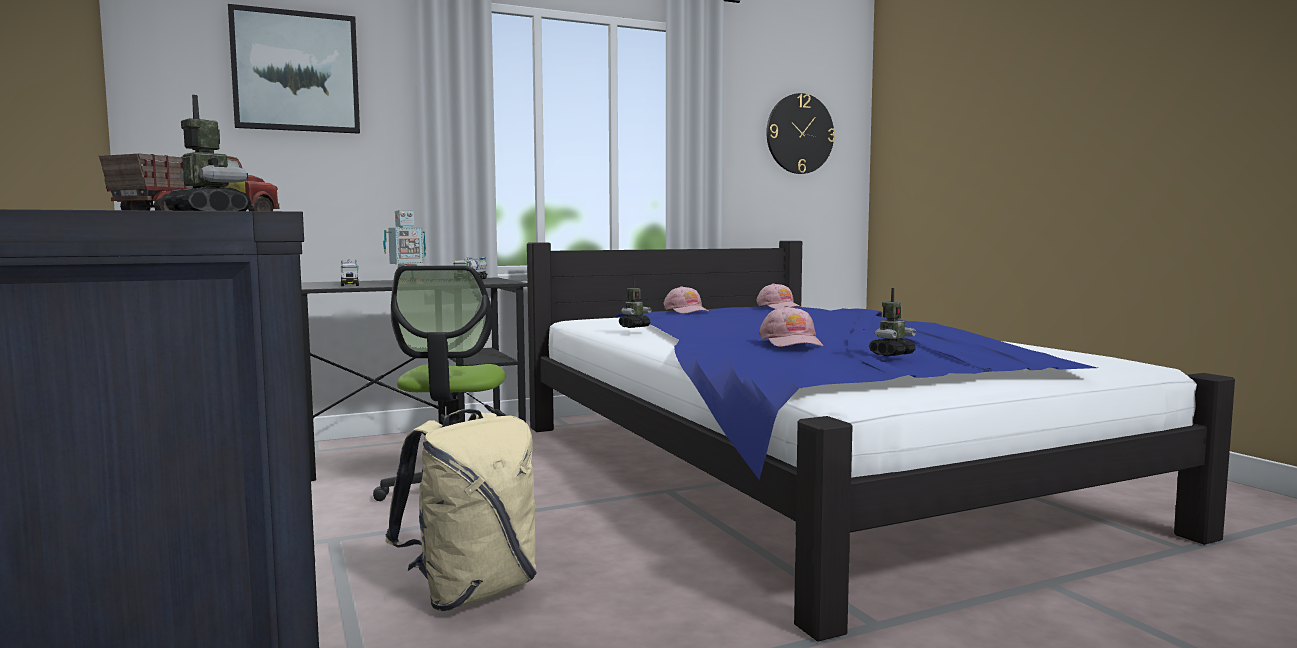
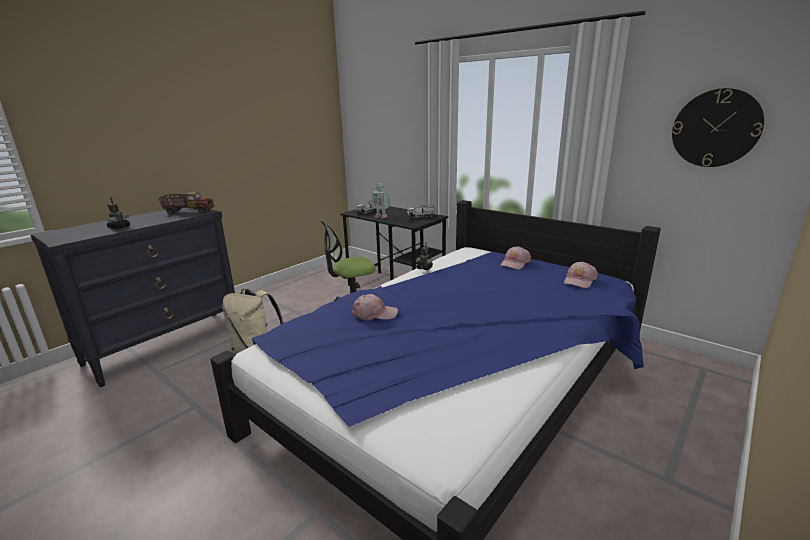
camera: 65 degrees right, 15 degrees up
picture [228,4,360,134] -> none
pink cap [759,306,823,347] -> pink cap turned 150 degrees counterclockwise [352,294,398,321]
toy robot [869,288,916,356] -> none

